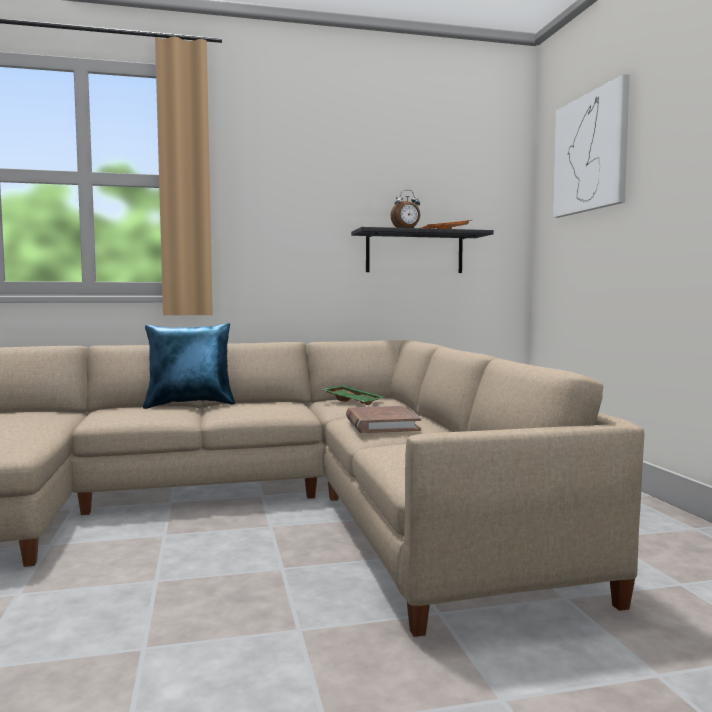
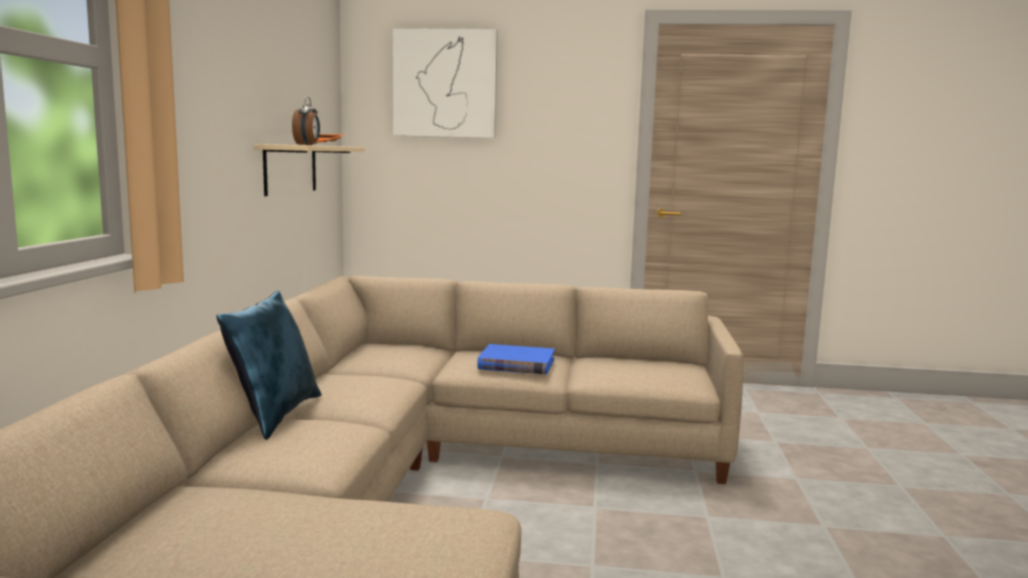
camera: 70 degrees left, 5 degrees up
green tray [323,385,384,405] -> none
brown book [346,406,421,433] -> blue book [477,344,555,374]
black shelf [351,227,494,273] -> beige shelf [254,144,365,196]

